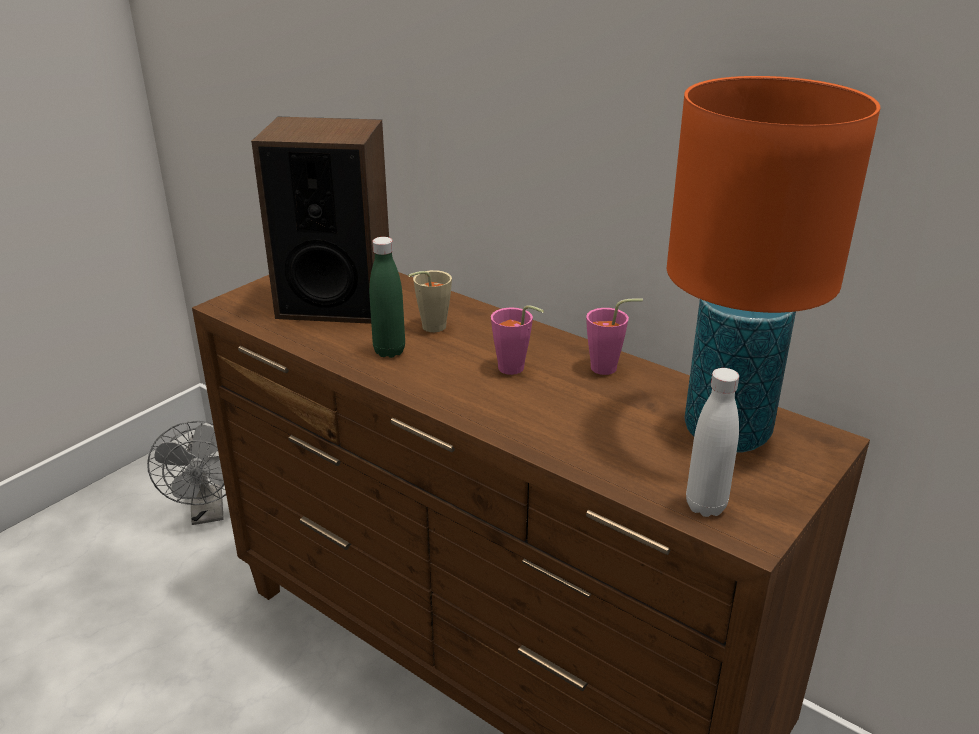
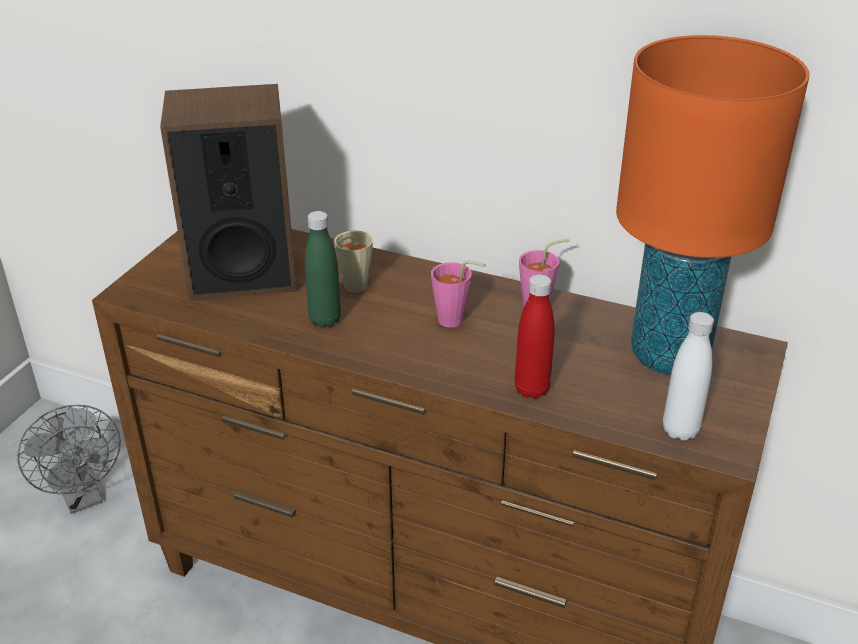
camera: 15 degrees left, 5 degrees up
none -> red bottle [515,274,554,399]

